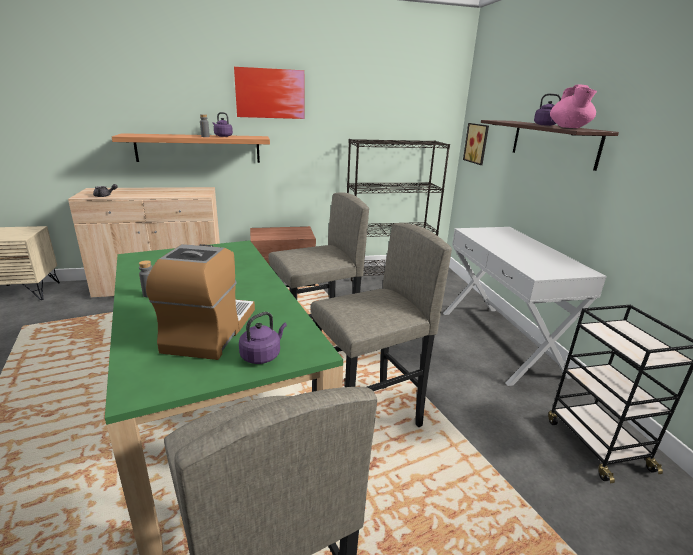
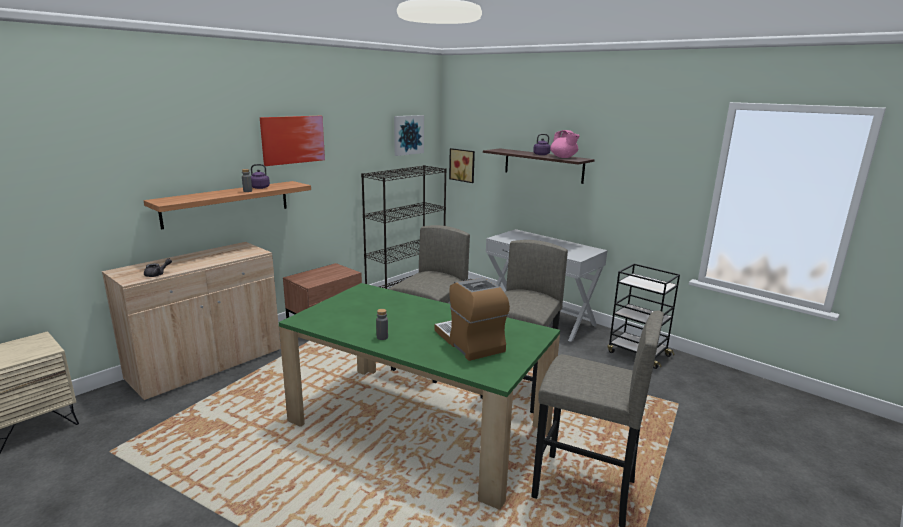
camera: 35 degrees left, 5 degrees down
purple kettle [239,312,287,364] -> none
none -> picture [394,115,424,156]

